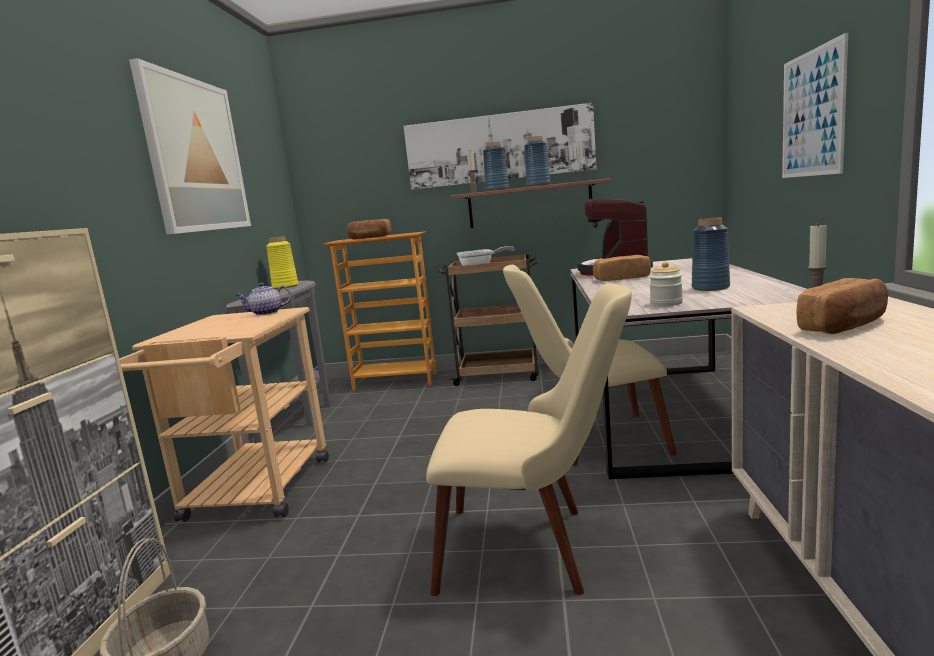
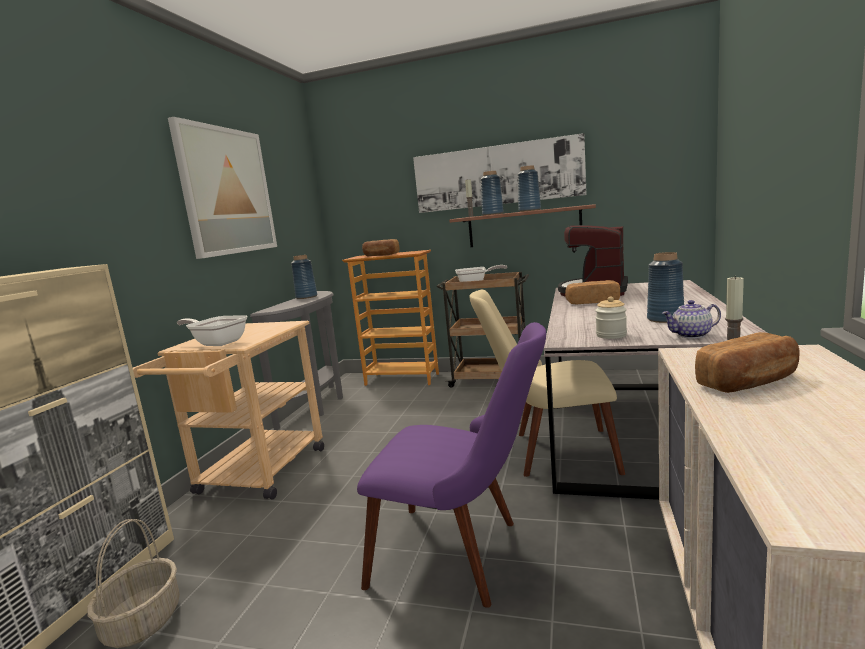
camera: 10 degrees right, 0 degrees up
teapot [236,283,291,316] -> teapot moved to [662,300,721,339]
yellow vase [266,236,298,289] -> blue vase [291,255,317,299]
beige chair [426,283,632,596] -> purple chair [357,322,546,608]
picture [782,33,848,178] -> none
none -> frying pan [177,315,247,346]

